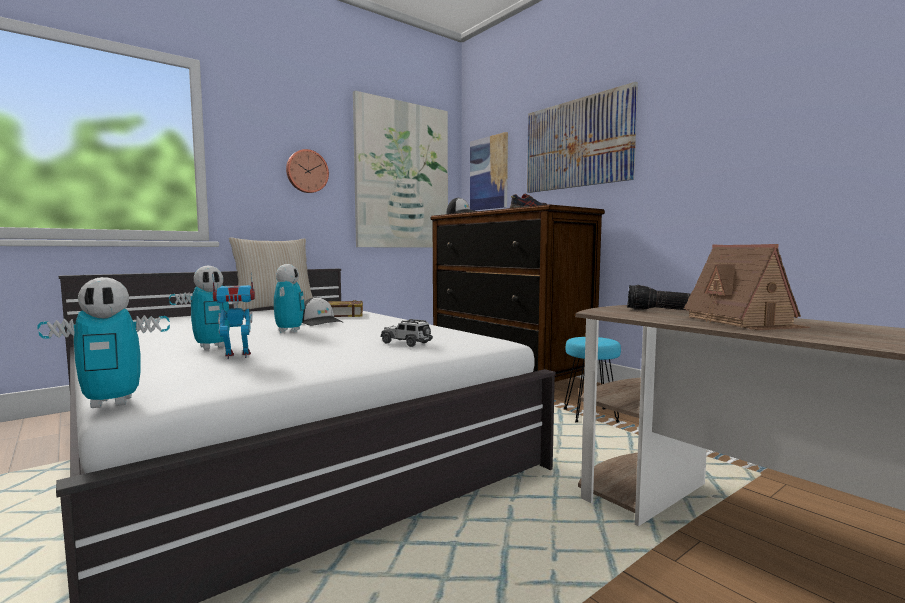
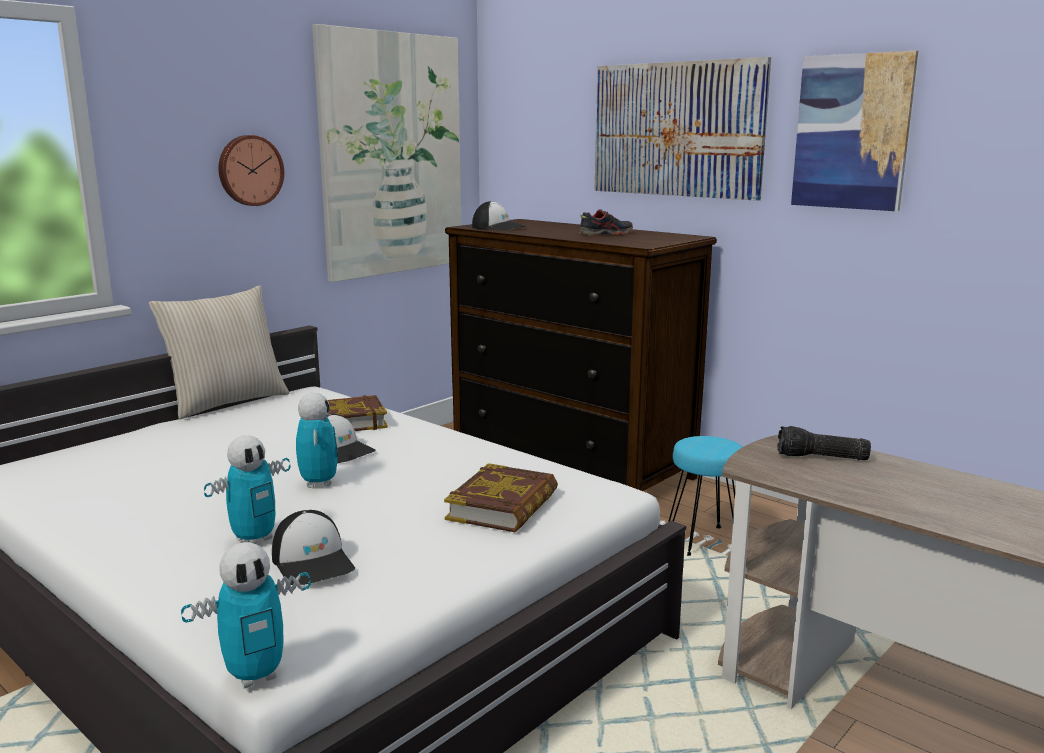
camera: 10 degrees left, 10 degrees up
toy robot [212,273,255,359] -> cap [272,510,355,585]
toy car [381,319,433,347] -> book [444,463,558,533]
picture [470,132,508,210] -> picture moved to [791,51,918,211]
toy house [684,244,809,330] -> none

